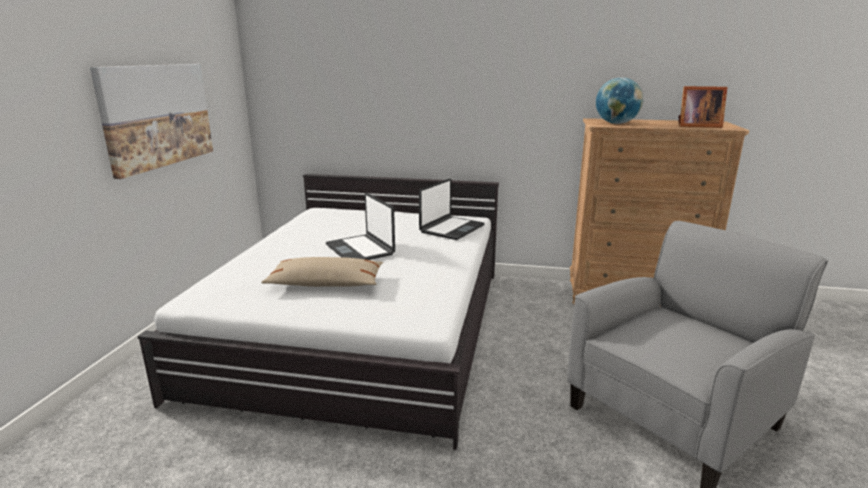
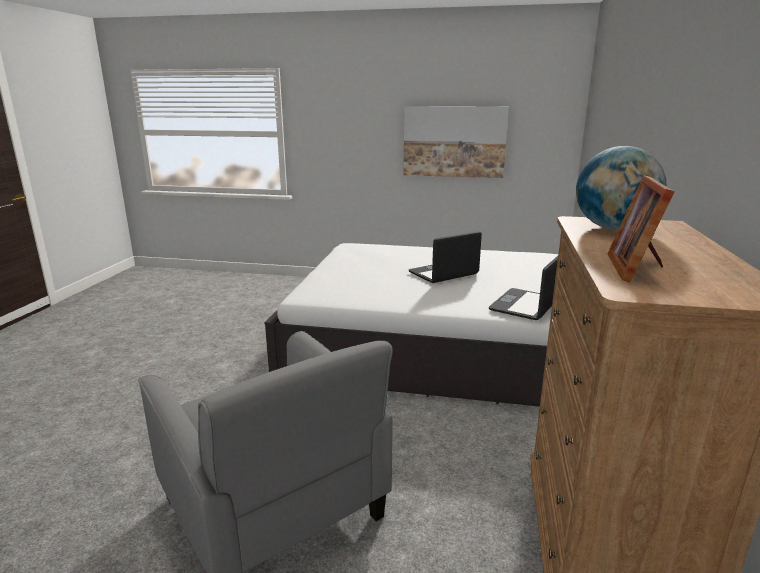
camera: 90 degrees right, 0 degrees up
beige pillow [262,257,383,287] -> none
laptop [419,179,485,240] -> laptop turned 90 degrees clockwise [489,256,558,320]

